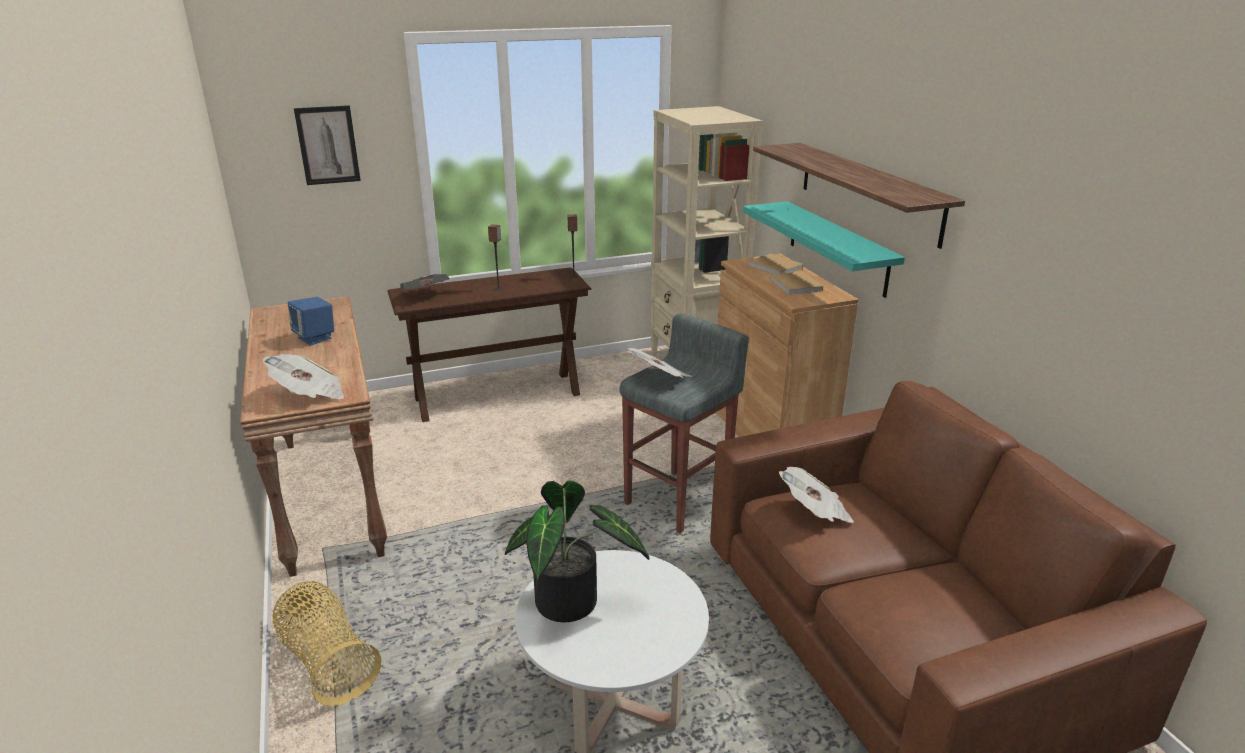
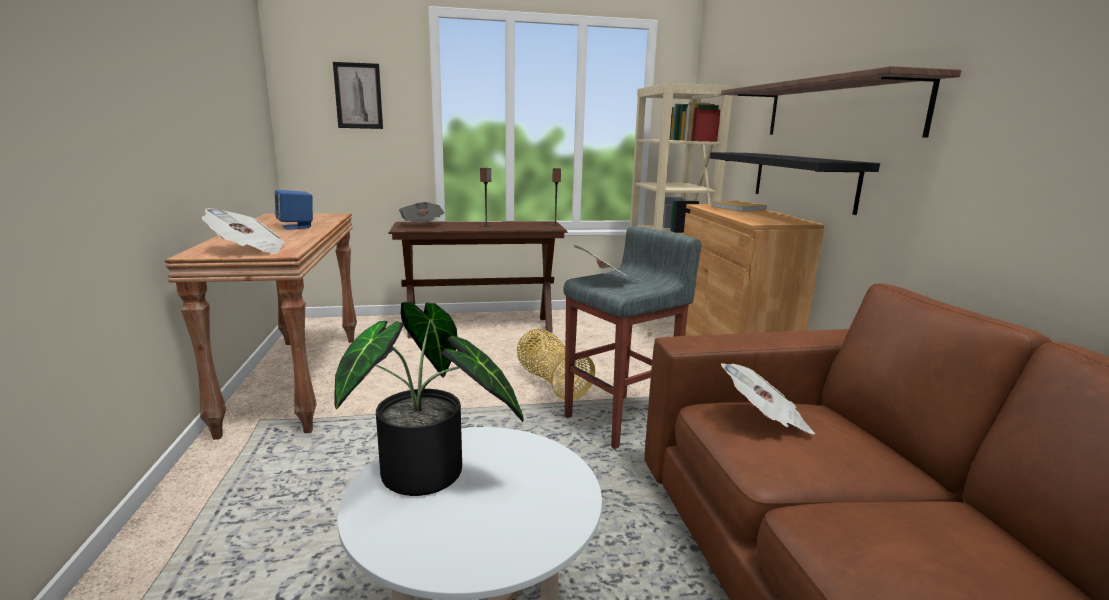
camera: 10 degrees right, 10 degrees down
basket [273,581,381,706] -> basket moved to [517,329,595,400]
turquoise shelf [743,201,905,298] -> black shelf [710,152,880,215]
beige book [769,271,823,295] -> none

